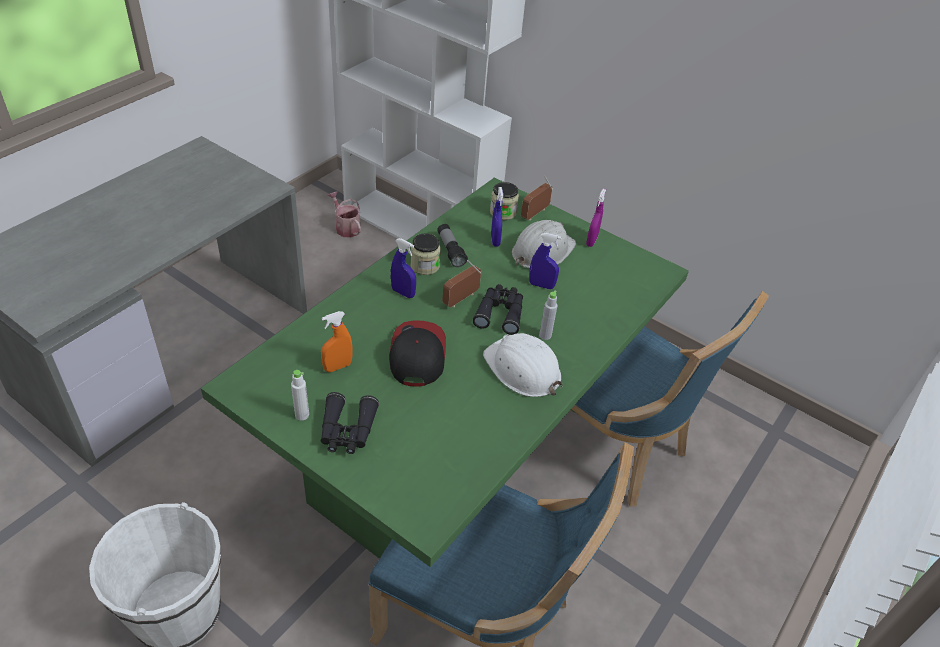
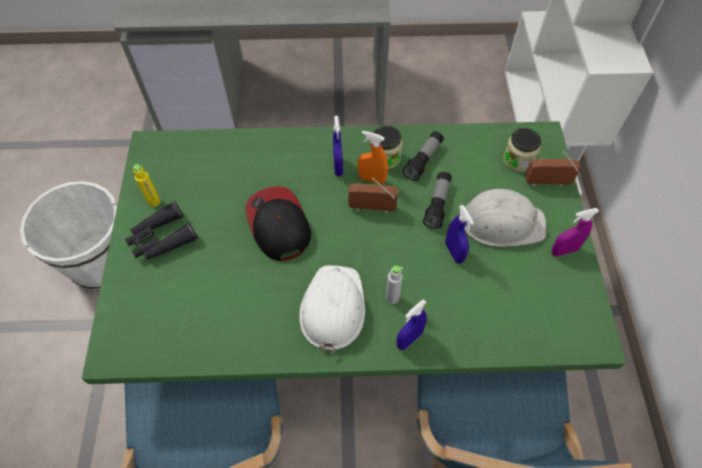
camera: 55 degrees right, 15 degrees up
white bottle [291,370,309,420] -> yellow bottle [133,164,161,207]
orange spray bottle [321,311,352,372] -> orange spray bottle moved to [357,131,388,184]
watering can [328,191,361,238] -> none
cap [389,320,446,387] -> cap turned 75 degrees counterclockwise [246,186,311,261]
black binoculars [473,284,523,335] -> none
blue spray bottle [491,187,503,247] -> blue spray bottle moved to [396,299,427,350]
none -> flashlight [423,172,452,229]

